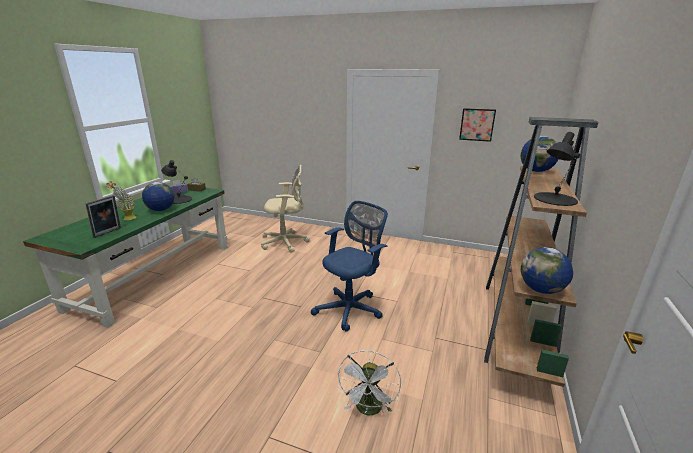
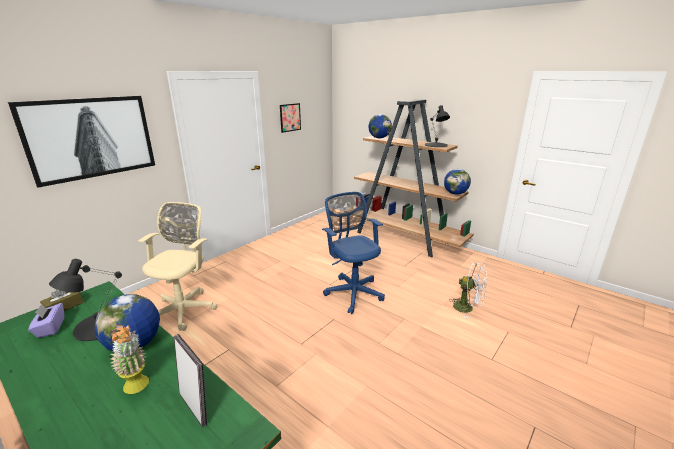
camera: 70 degrees left, 0 degrees up
none -> picture [8,96,155,187]

